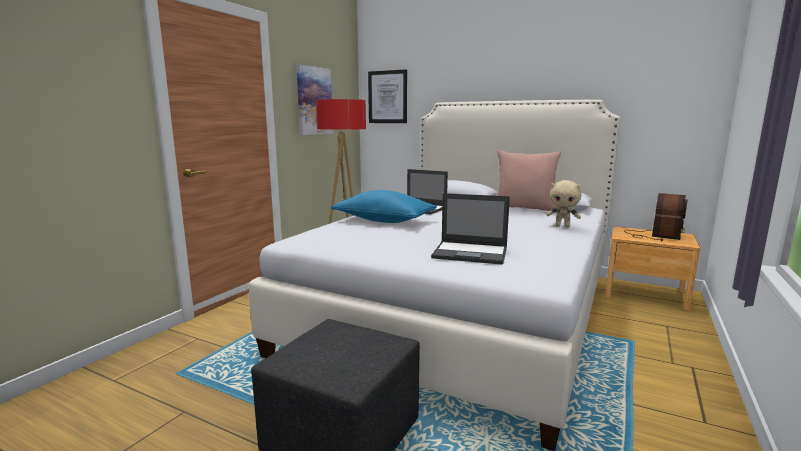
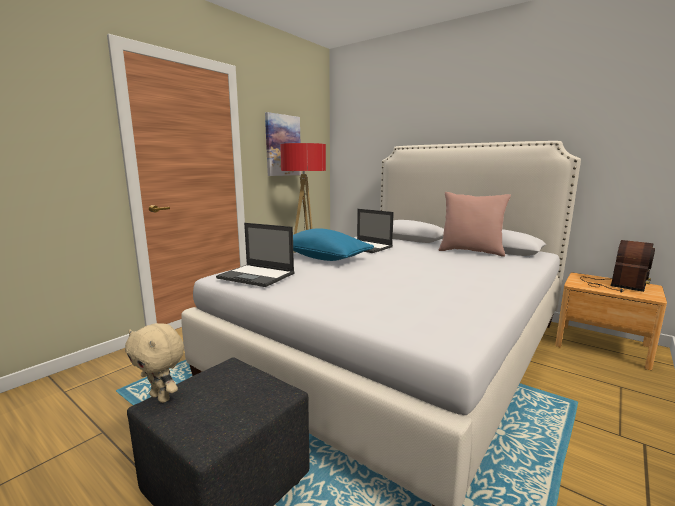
camera: 10 degrees right, 0 degrees up
picture [368,69,407,123] -> none
laptop [431,193,510,265] -> laptop moved to [216,223,295,287]
beige plush toy [546,180,581,228] -> beige plush toy moved to [125,323,184,403]

